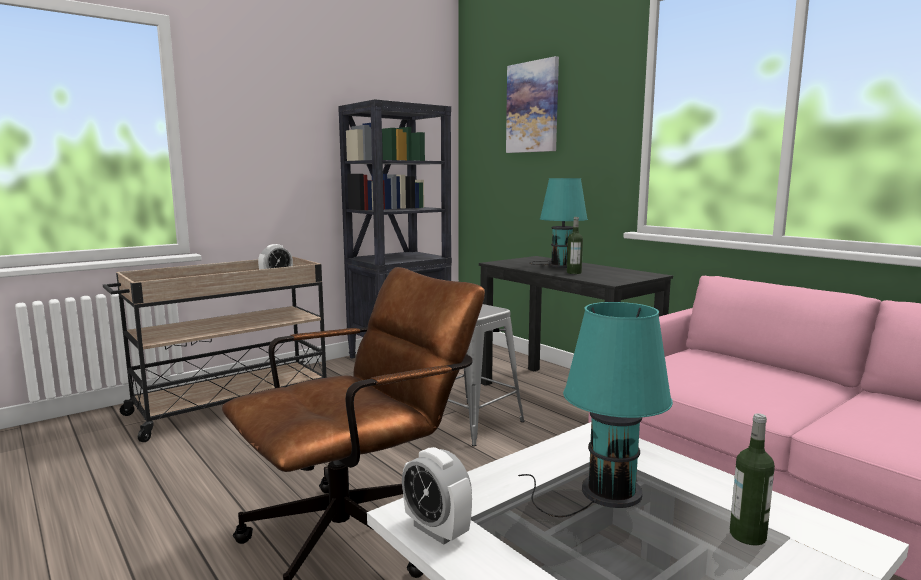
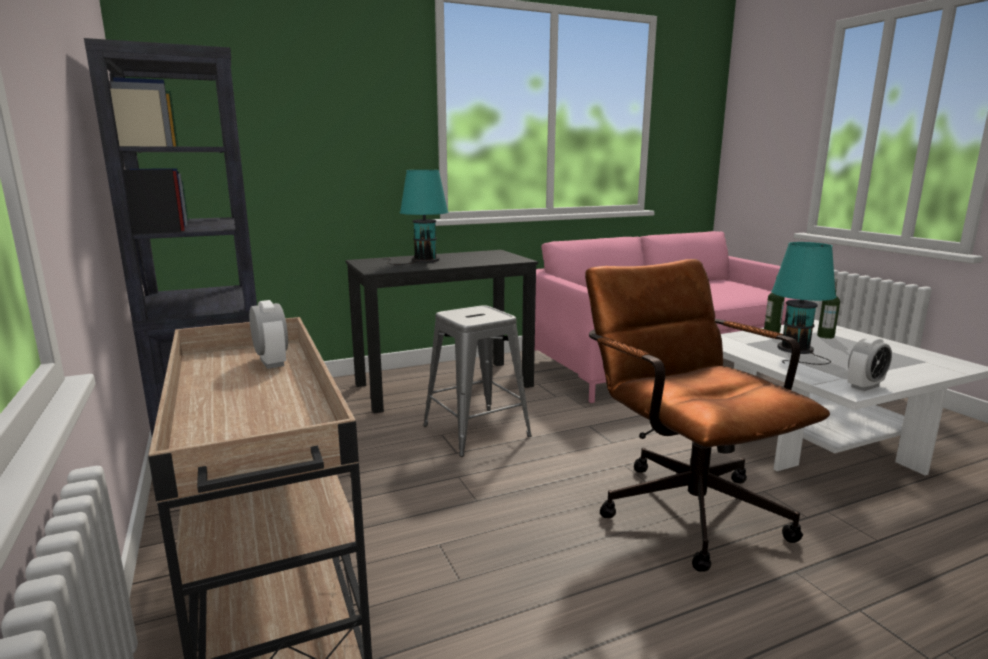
camera: 75 degrees left, 5 degrees up
picture [506,56,559,153] -> none
bottle [567,217,583,274] -> bottle moved to [764,276,785,333]

